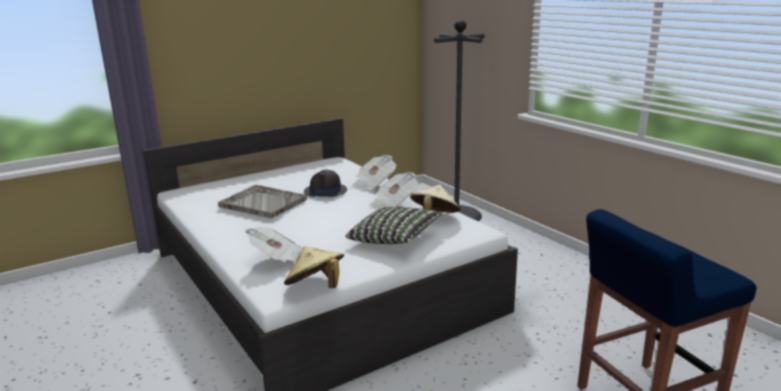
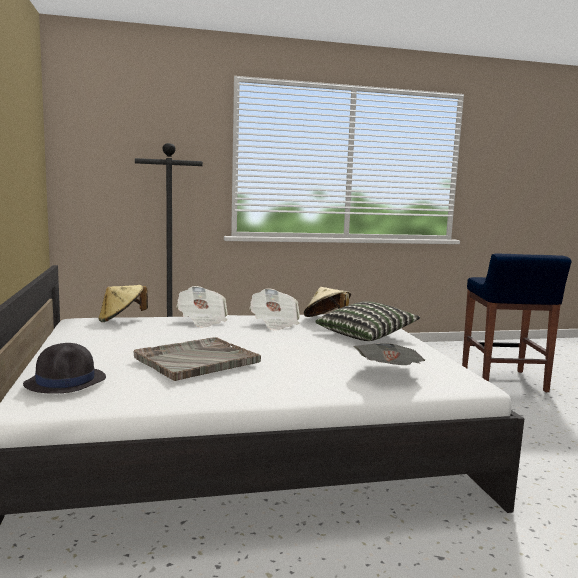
camera: 70 degrees left, 10 degrees down
beige hat [284,246,344,288] -> beige hat moved to [99,285,148,322]
black hat [304,170,347,197] -> black hat moved to [23,343,106,394]

